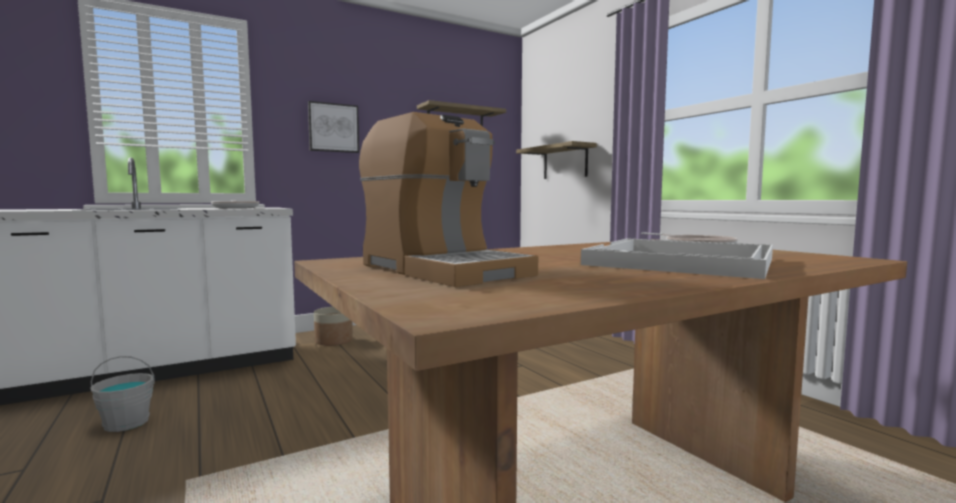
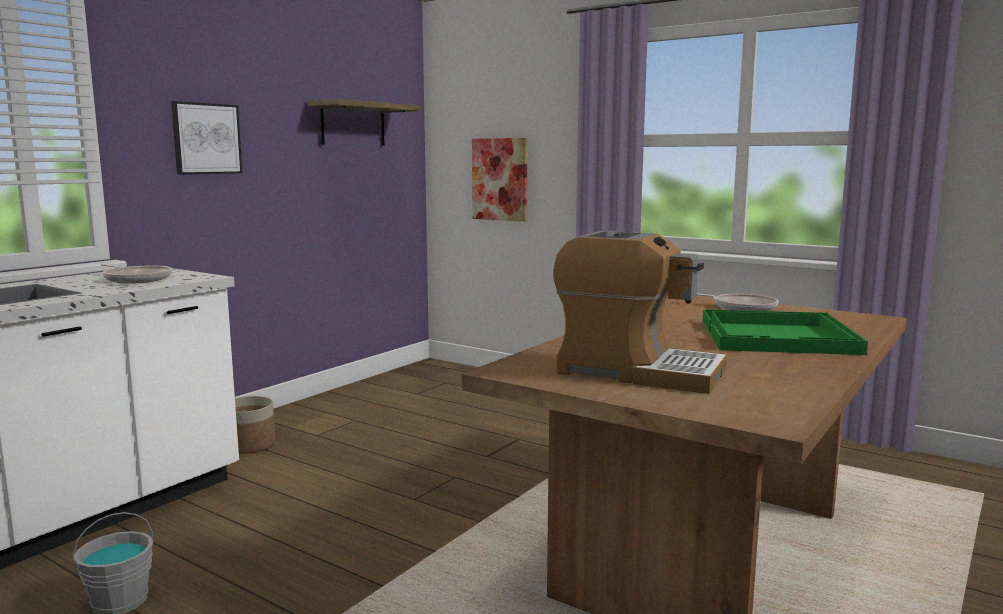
camera: 25 degrees left, 5 degrees up
shelf [516,141,597,179] -> picture [472,138,528,222]
white tray [581,238,773,279] -> green tray [703,309,868,355]

